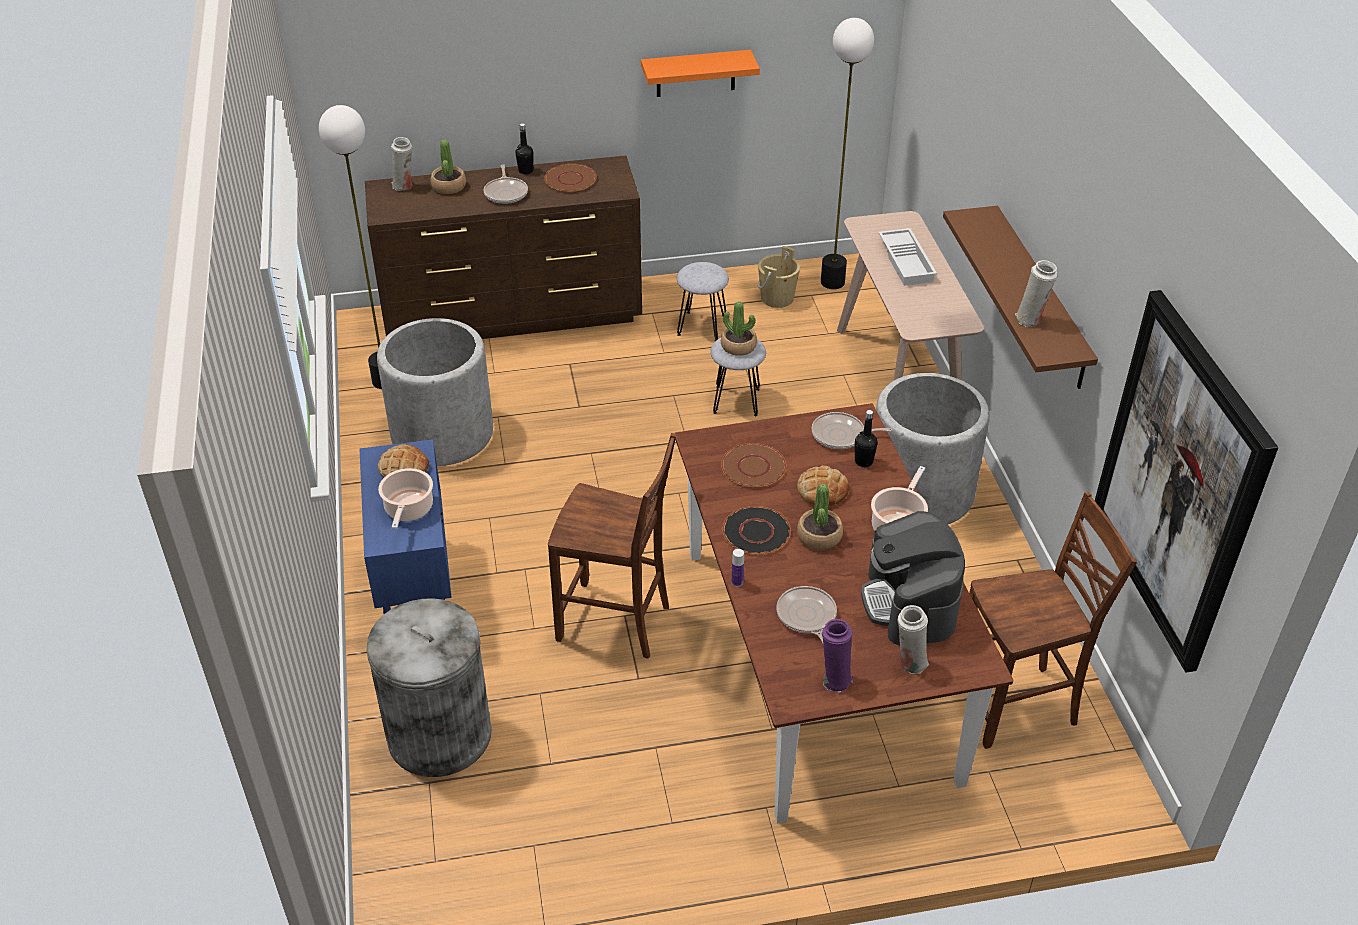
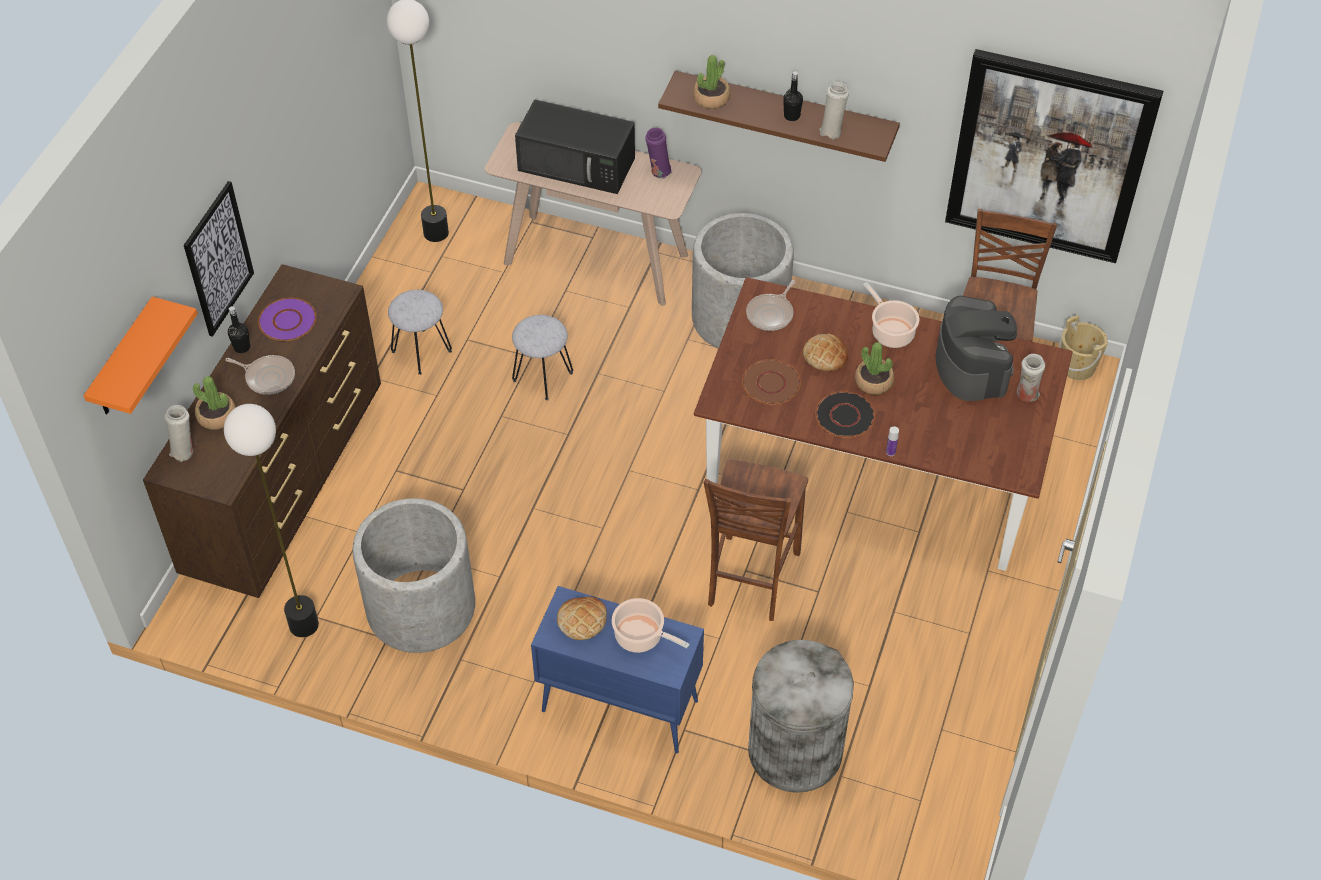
camera: 60 degrees left, 10 degrees up
brown plate [544,164,597,192] -> purple plate [258,298,316,341]
brown chair [548,433,676,659] -> brown chair turned 150 degrees clockwise [704,459,808,621]
orange shelf [641,50,760,97] -> orange shelf moved to [84,296,198,414]
potted plant [721,301,757,356] -> potted plant moved to [693,55,730,109]
beige bucket [758,246,800,308] -> beige bucket moved to [1059,315,1108,380]
frying pan [776,586,837,646] -> none
purple vase [822,619,853,693] -> purple vase moved to [645,128,672,178]
black bottle [855,410,878,467] -> black bottle moved to [783,71,803,121]
coffee machine [861,511,965,645] -> coffee machine turned 120 degrees counterclockwise [935,295,1017,401]
white tray [878,228,937,286] -> black microwave [515,99,635,194]
none -> picture [184,181,254,337]

